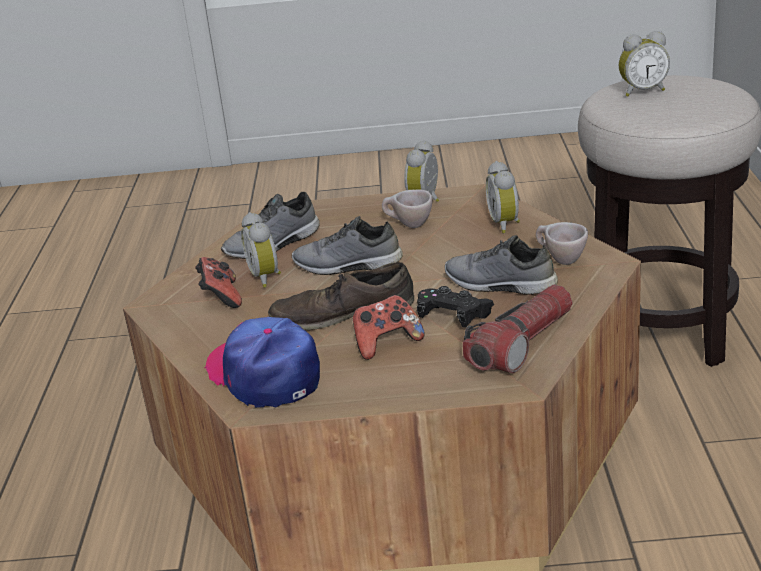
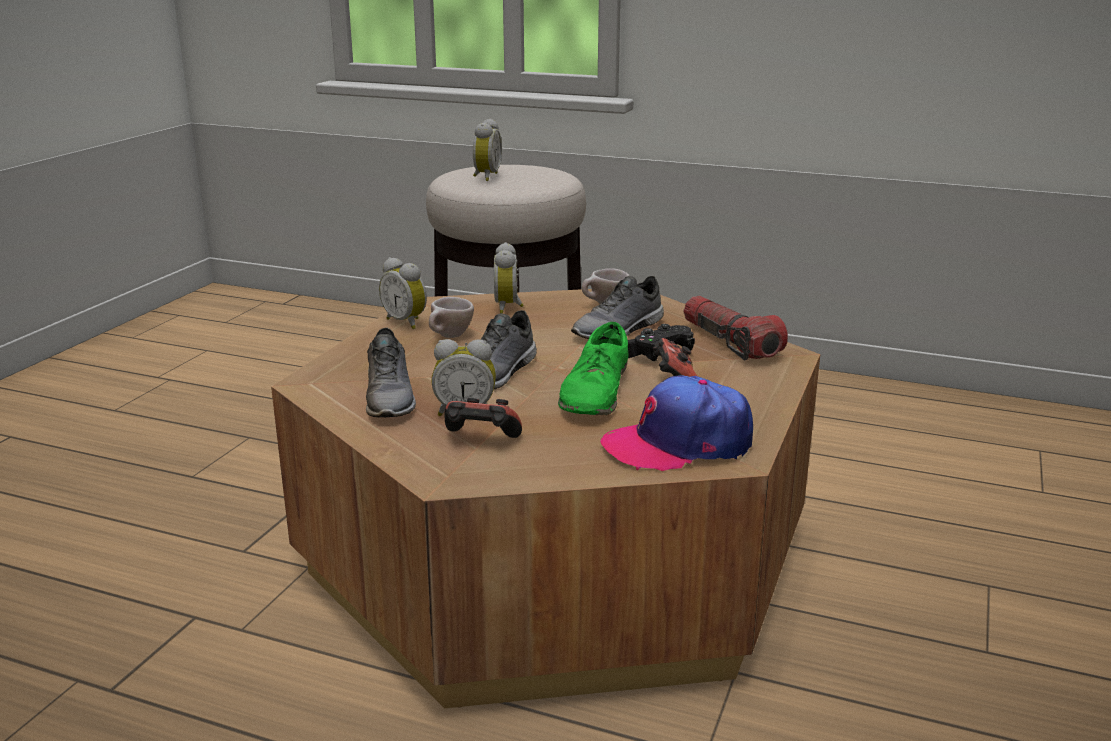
camera: 70 degrees left, 5 degrees down
brown shoe [268,262,414,330] -> green shoe [558,322,629,415]
alarm clock [486,161,520,233] -> alarm clock turned 75 degrees clockwise [494,242,524,314]

